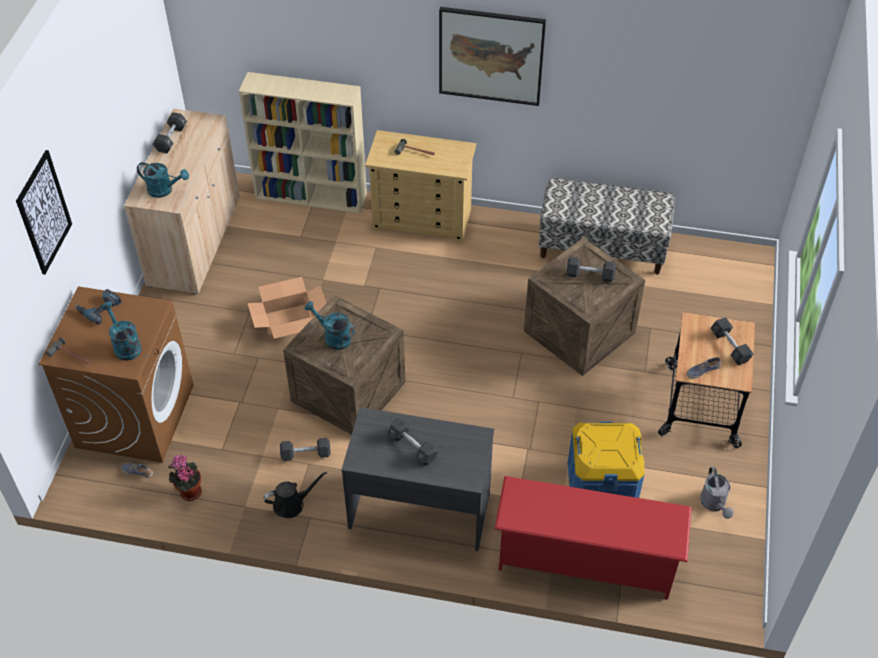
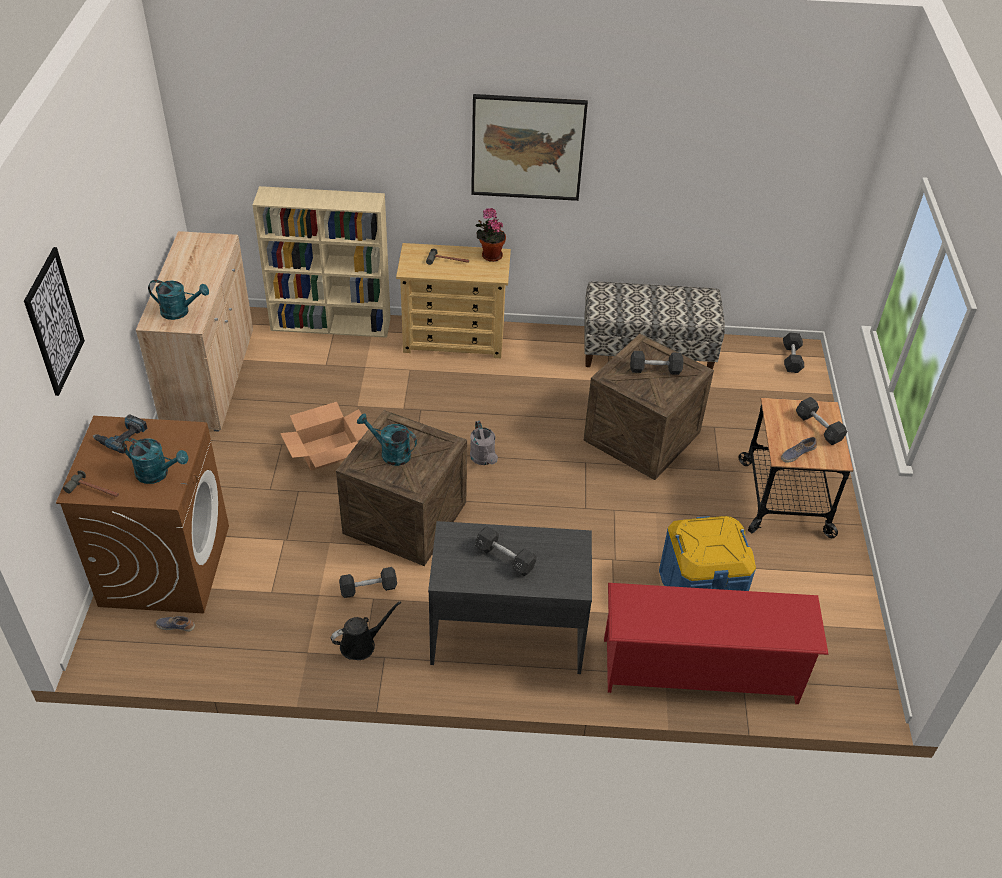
camera: 10 degrees left, 5 degrees down
turquoise watering can [101,302,141,361] -> turquoise watering can turned 150 degrees clockwise [122,437,188,484]
black dumbbell [152,112,187,153] -> black dumbbell moved to [783,332,804,373]
potted plant [168,454,202,501] -> potted plant moved to [476,208,506,262]
grey watering can [700,467,734,519] -> grey watering can moved to [470,421,498,465]

